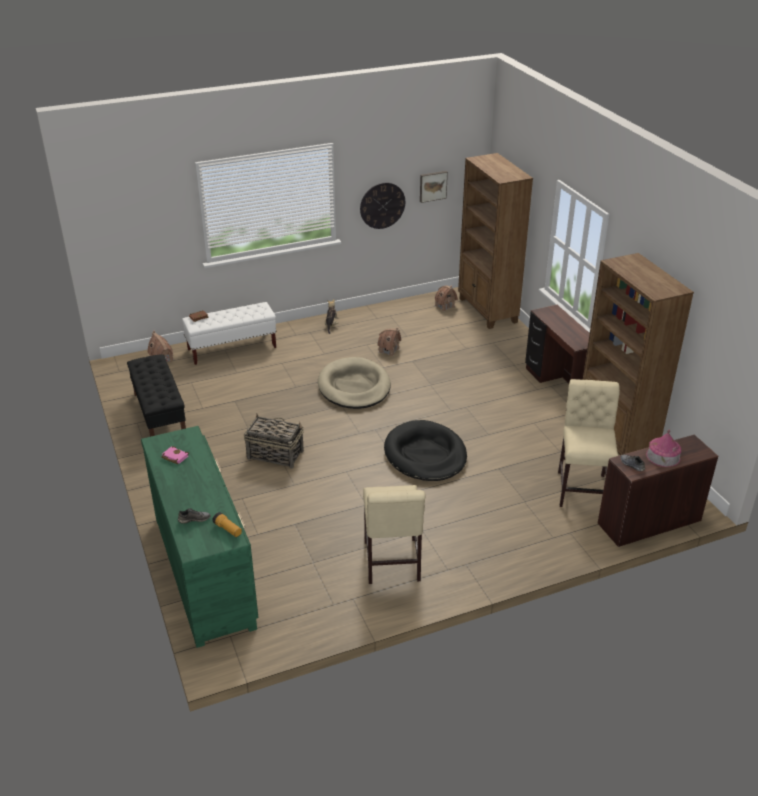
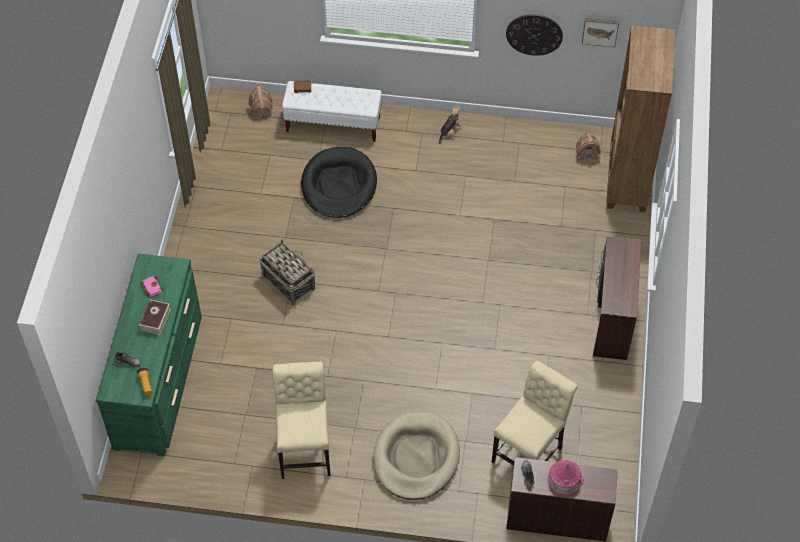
camera: 30 degrees right, 20 degrees up
black bench [127,355,186,437] -> none
beige dog bed [318,357,391,409] -> beige dog bed moved to [373,412,460,500]
beige chair [363,485,426,584] -> beige chair turned 150 degrees clockwise [272,362,330,479]
toy house [378,327,401,356] -> none
black dog bed [384,420,467,481] -> black dog bed moved to [301,147,377,218]
brown bookcase [583,253,694,455] -> none
none -> book [139,299,171,335]

